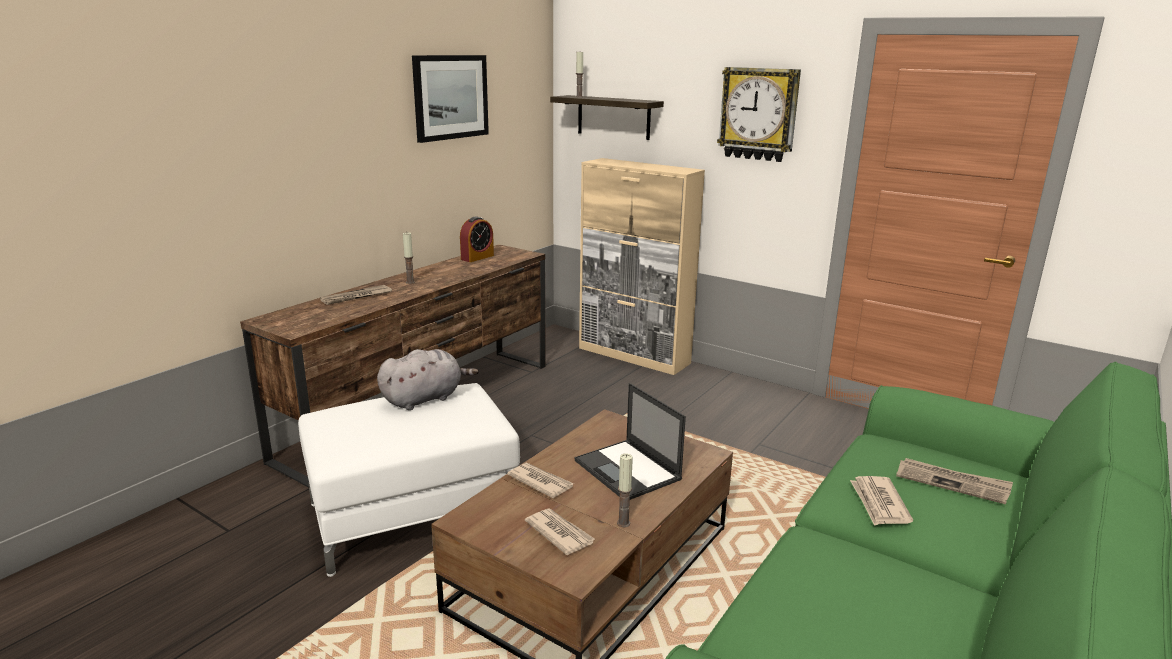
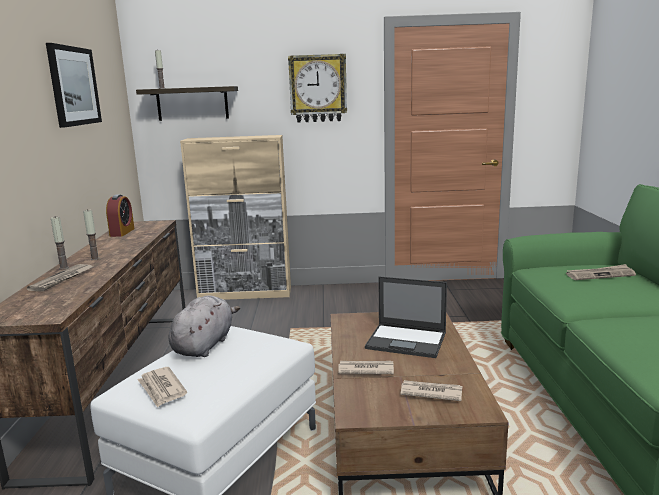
camera: 35 degrees left, 5 degrees down
candle [617,454,633,527] -> candle moved to [51,217,69,270]
newspaper [850,476,913,526] -> newspaper moved to [137,367,187,408]

